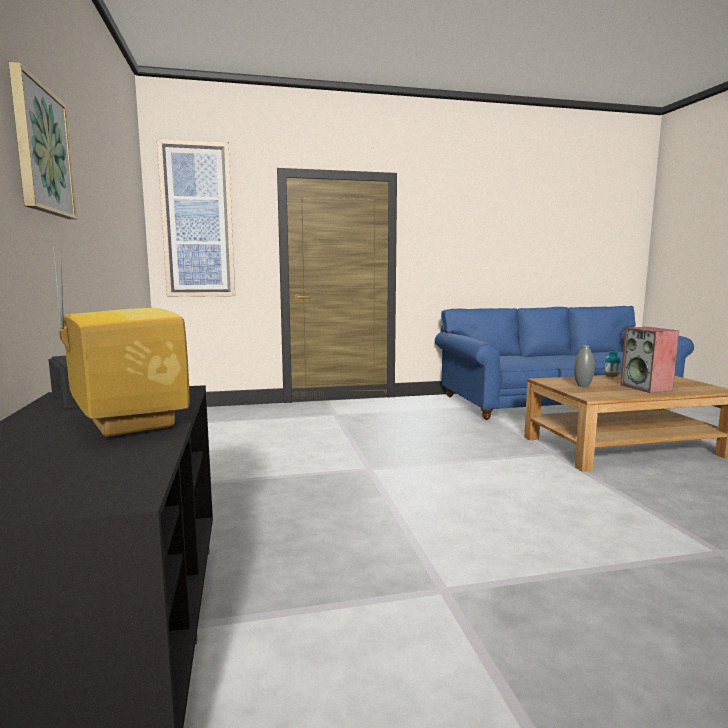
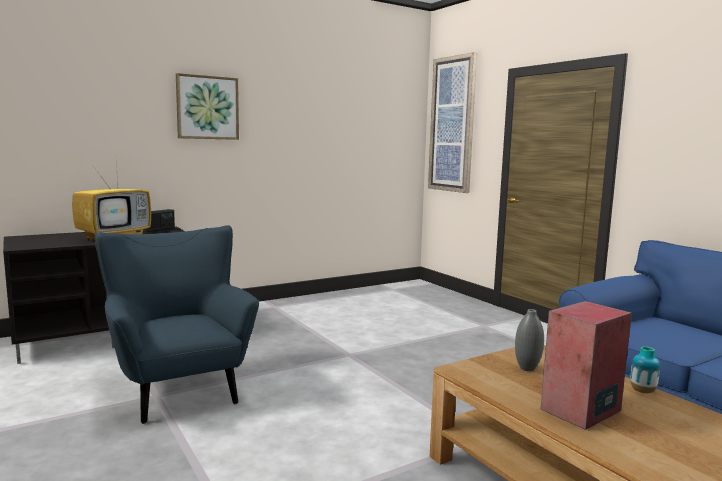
camera: 70 degrees right, 0 degrees up
none -> blue armchair [95,225,259,424]

